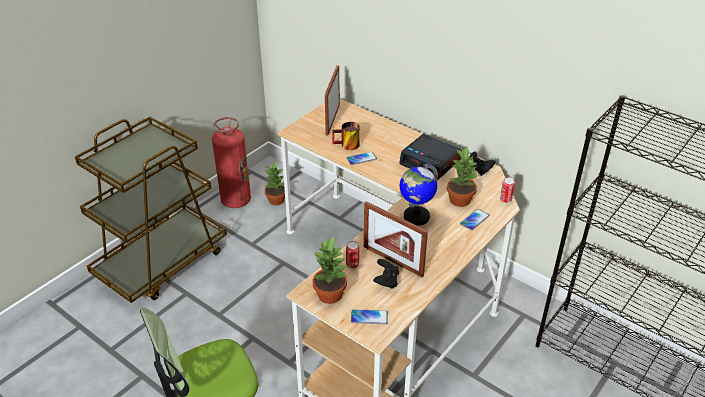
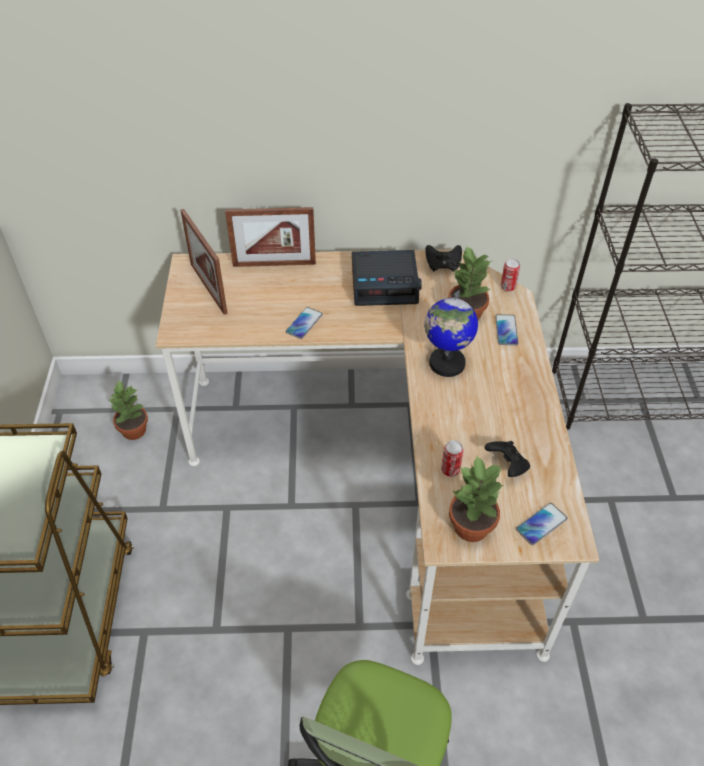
camera: 40 degrees left, 10 degrees up
fire extinguisher [212,117,251,208] -> none
mug [332,122,360,150] -> none
picture frame [364,201,428,277] -> picture frame moved to [225,207,316,267]

